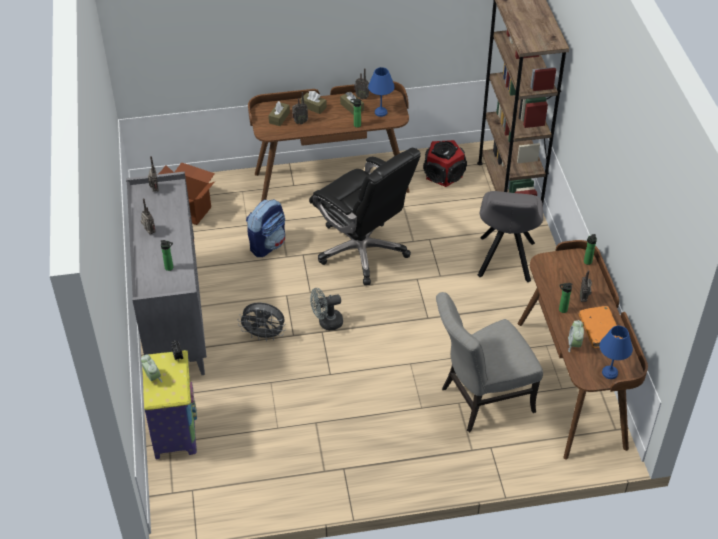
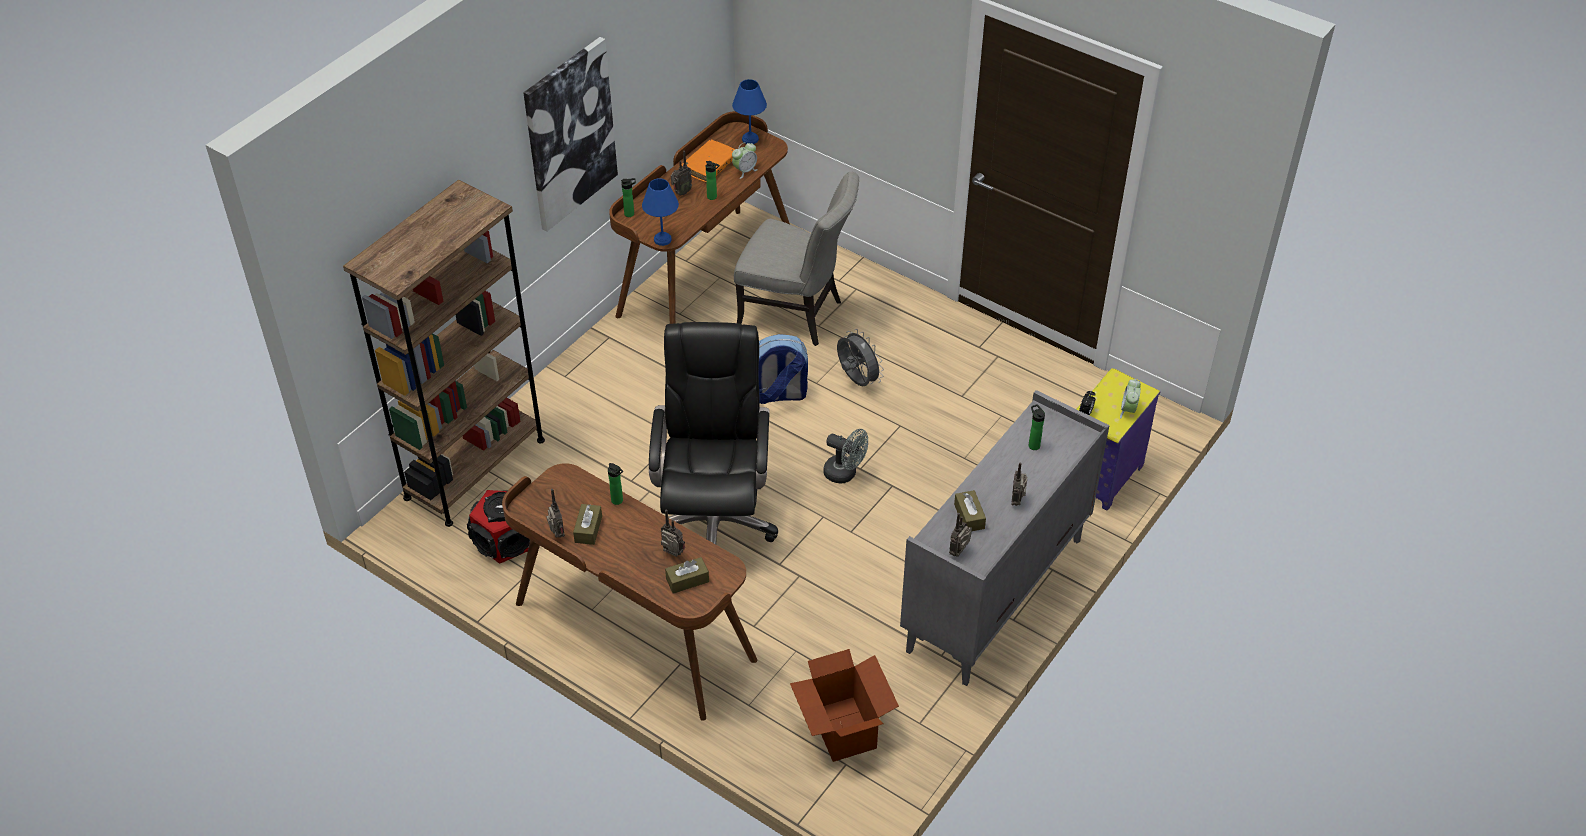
camera: 135 degrees left, 0 degrees up
grey fan [238,302,286,341] -> grey fan moved to [837,329,884,386]
backpack [246,199,285,257] -> backpack moved to [758,334,808,404]
brown tissue box [301,91,327,114] -> brown tissue box moved to [954,490,986,531]
blue table lamp [368,67,395,117] -> blue table lamp moved to [642,178,679,246]
grey chair [478,191,543,282] -> none
none -> picture [523,37,618,231]

